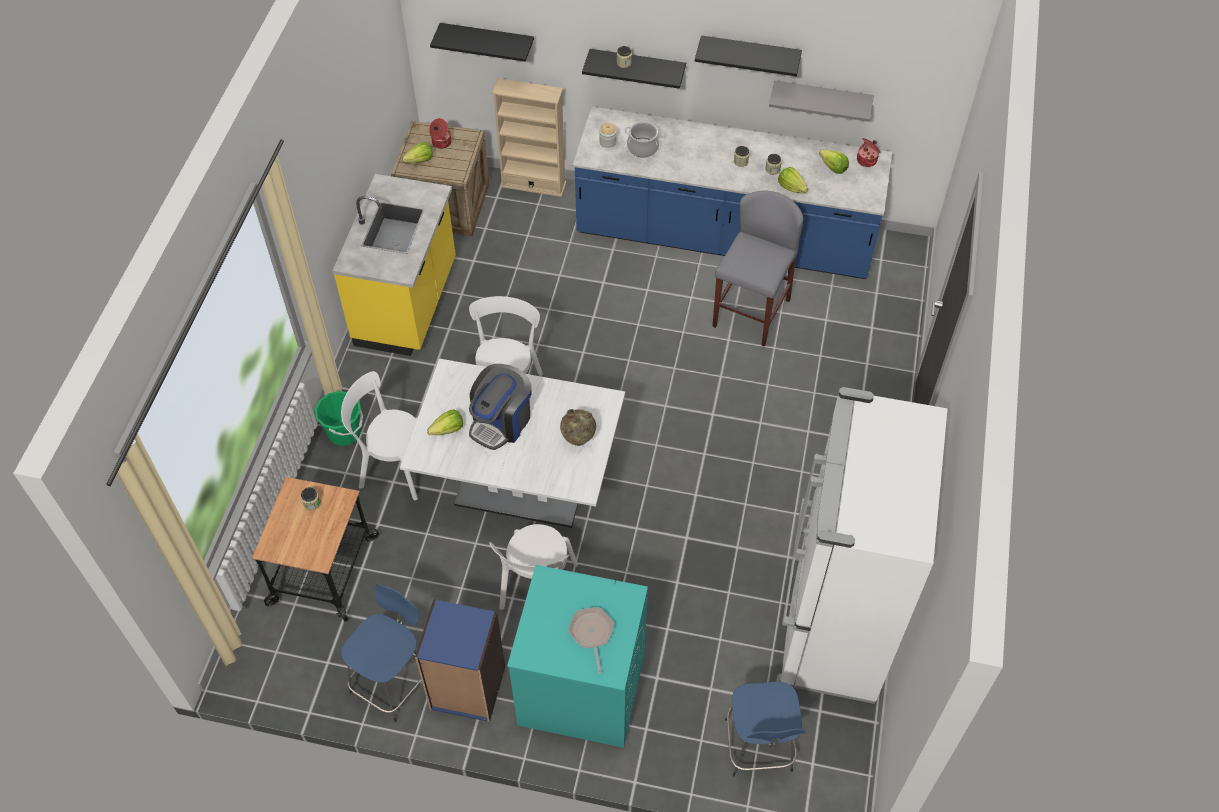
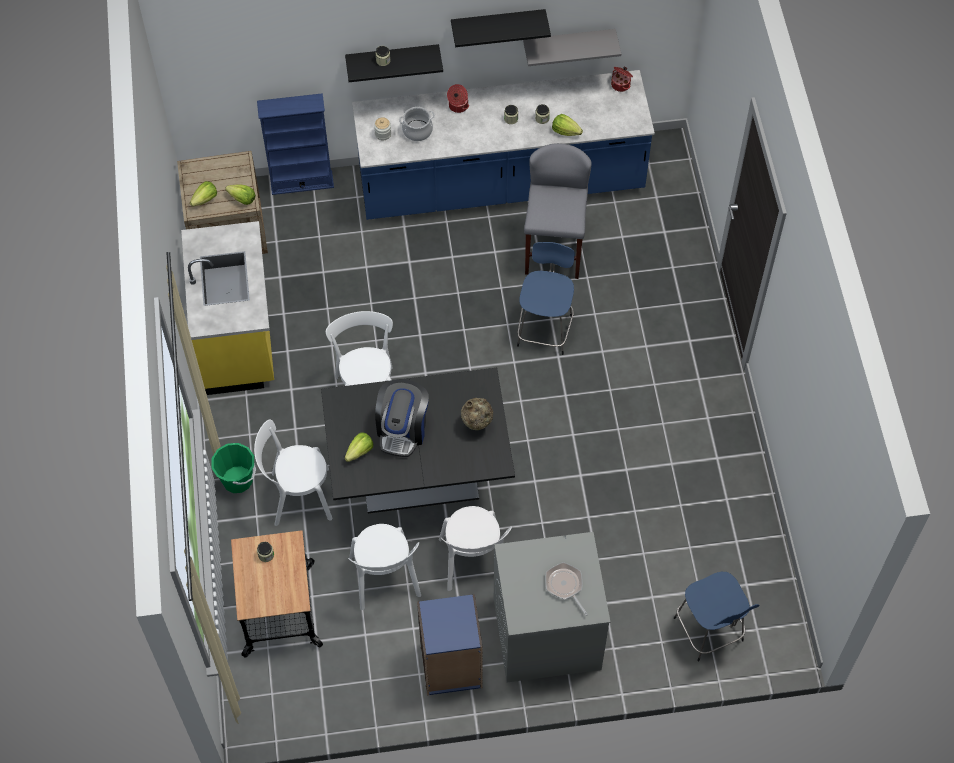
camera: 20 degrees left, 5 degrees up
blue stool [341,584,421,722] -> blue stool moved to [517,242,575,355]
white dining table [400,358,625,528] -> black dining table [321,368,515,513]
cooking pot [429,118,451,149] -> cooking pot moved to [447,84,469,113]
black shelf [430,23,534,62] -> none
beige bookcase [492,78,566,197] -> blue bookcase [257,93,334,195]
turquoise washing machine [507,565,648,748] -> grey washing machine [494,532,610,682]
white fridge [776,387,948,704] -> none
lettuce [819,150,849,174] -> lettuce moved to [225,184,256,205]
none -> white chair [348,524,421,610]

